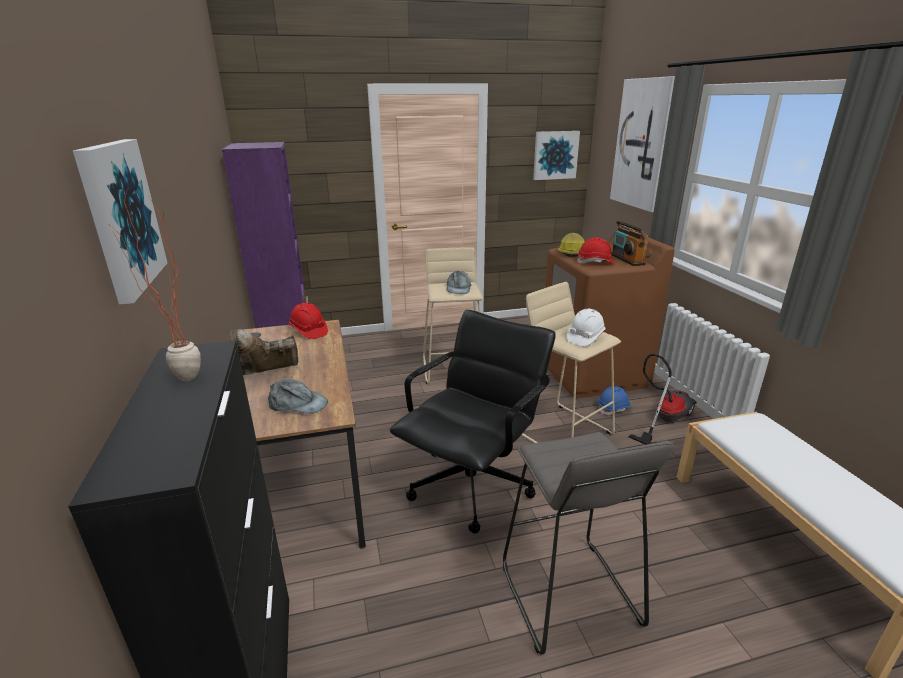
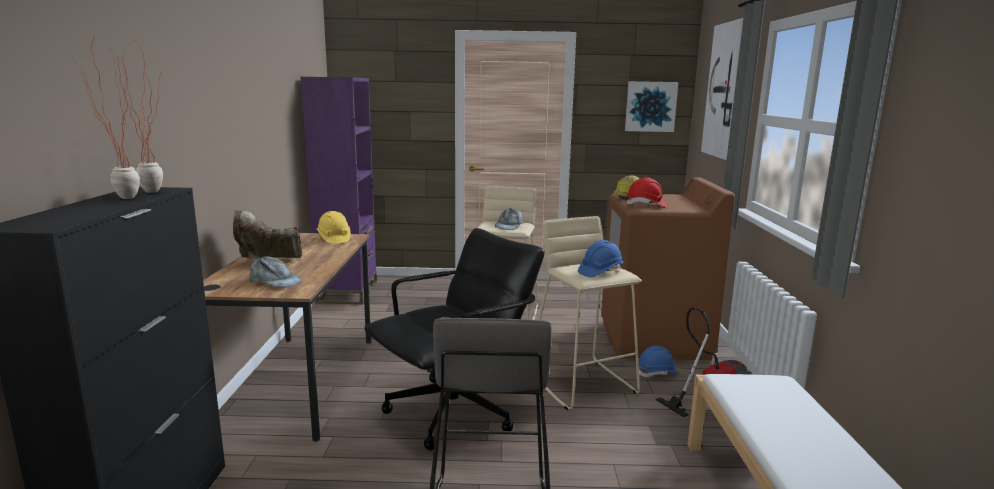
camera: 15 degrees right, 10 degrees down
picture [73,139,168,305] -> none
red hard hat [289,303,328,339] -> yellow hard hat [317,211,351,244]
white hard hat [567,309,606,346] -> blue hard hat [578,240,623,277]
radio [610,220,648,266] -> none
none -> potted plant [120,44,163,193]

